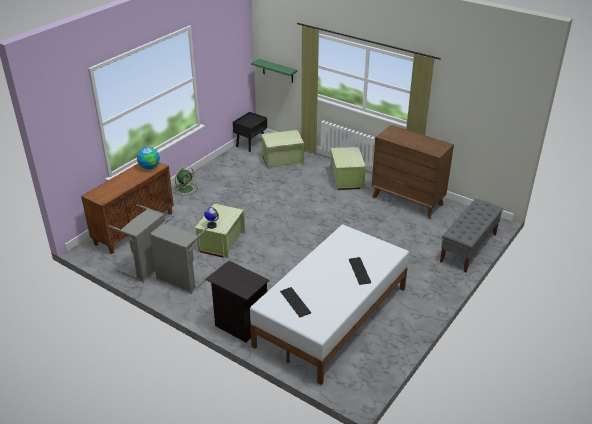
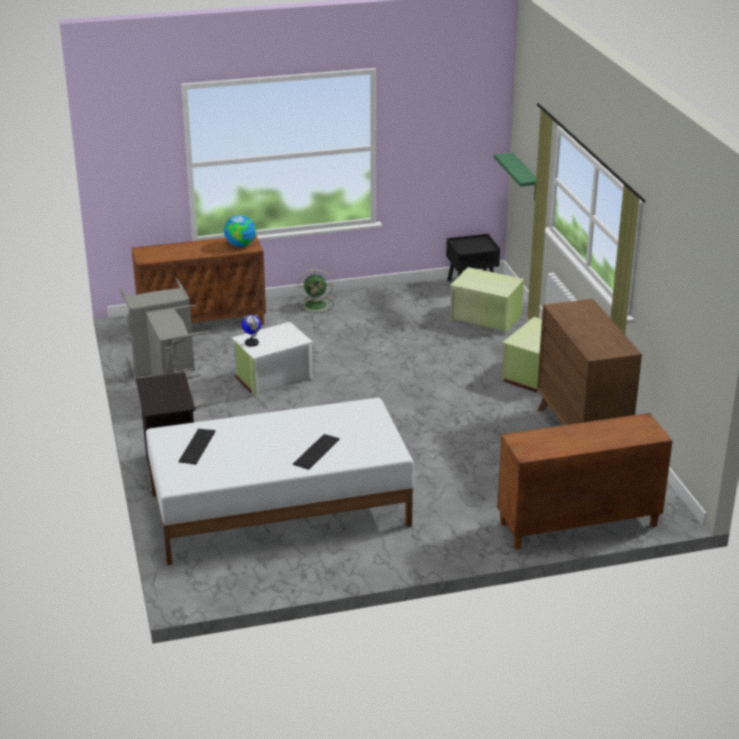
camera: 40 degrees right, 5 degrees down
green storage box [195,204,245,258] -> white storage box [231,322,314,397]
grey bench [440,199,503,272] -> brown cabinet [497,413,673,550]

